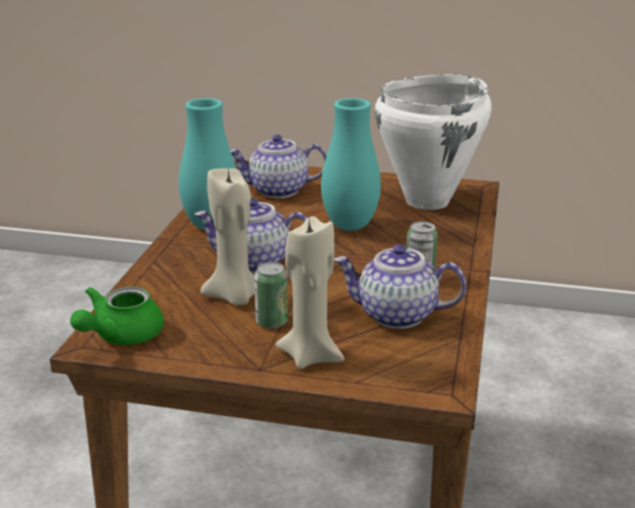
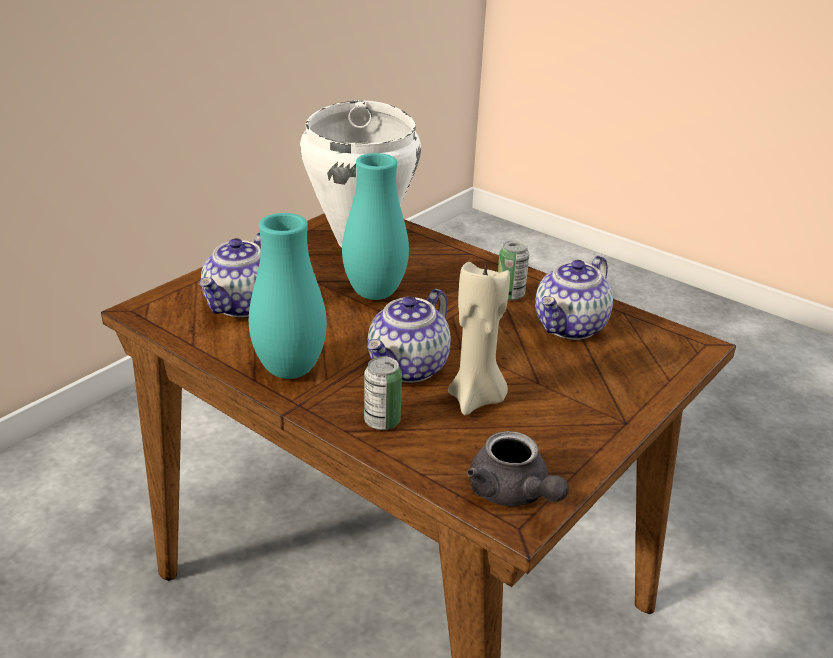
camera: 65 degrees left, 5 degrees up
green teapot [70,286,164,345] -> grey teapot [467,431,569,507]
can [254,262,288,329] -> can moved to [364,356,402,430]
beige candle [276,216,344,369] -> none

